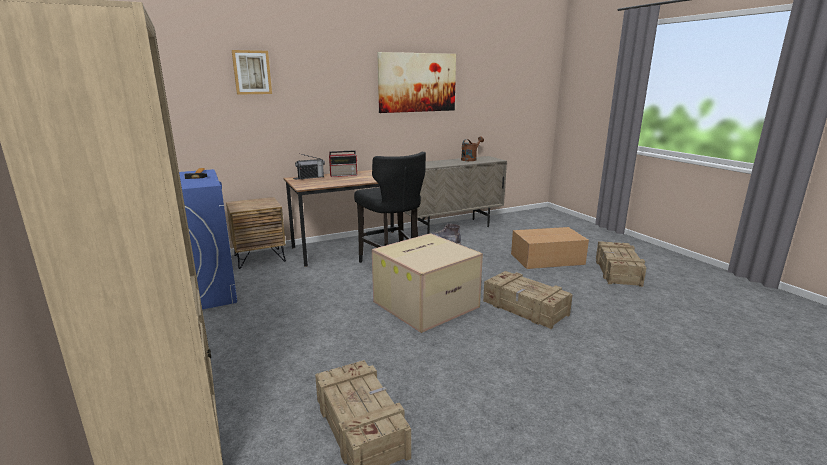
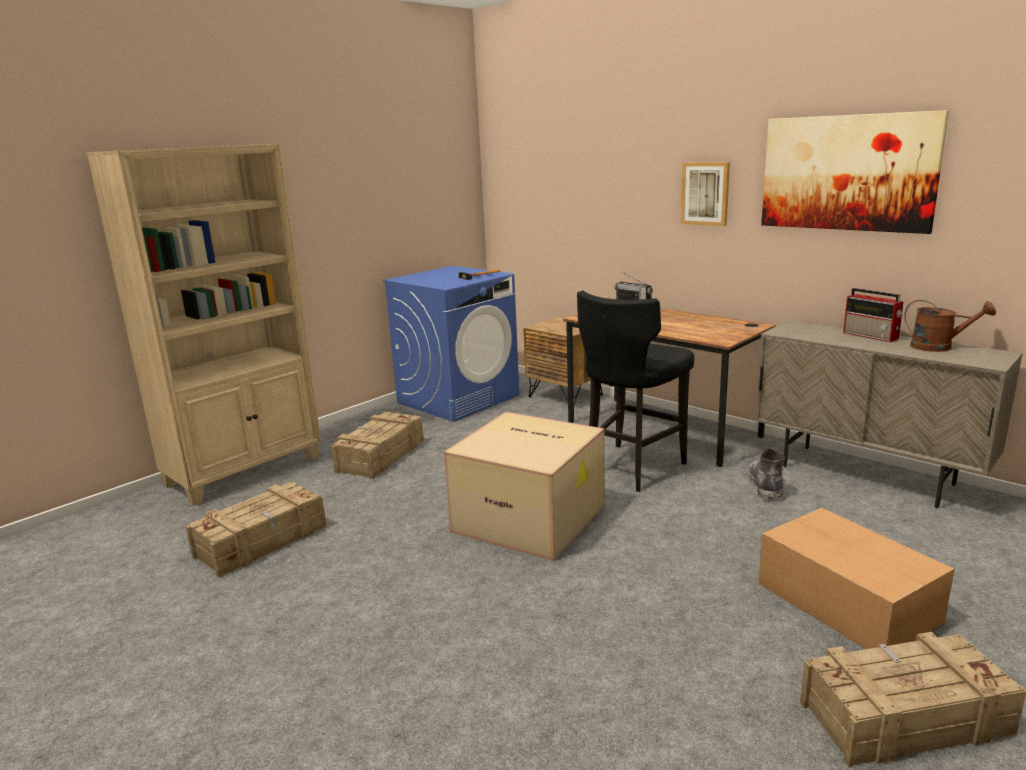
camera: 70 degrees right, 0 degrees up
picture [232,50,272,95] -> picture moved to [680,162,730,226]
radio [329,150,358,177] -> radio moved to [843,288,904,342]
crate [483,271,573,329] -> crate moved to [331,412,424,479]

